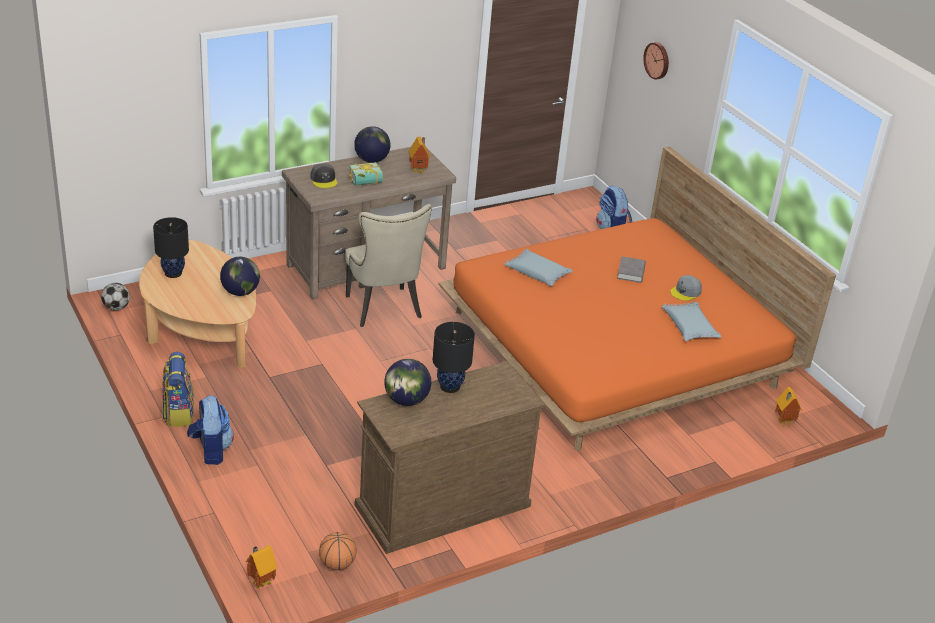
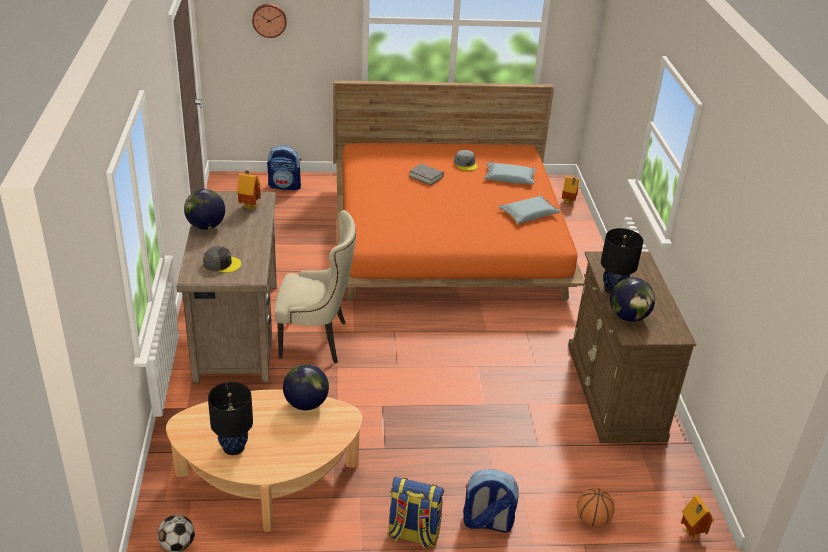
camera: 65 degrees left, 0 degrees up
basketball [319,532,357,570] -> basketball moved to [577,488,615,527]
book [349,162,383,186] -> none
blue pillow [504,249,573,286] -> blue pillow moved to [498,195,561,224]

